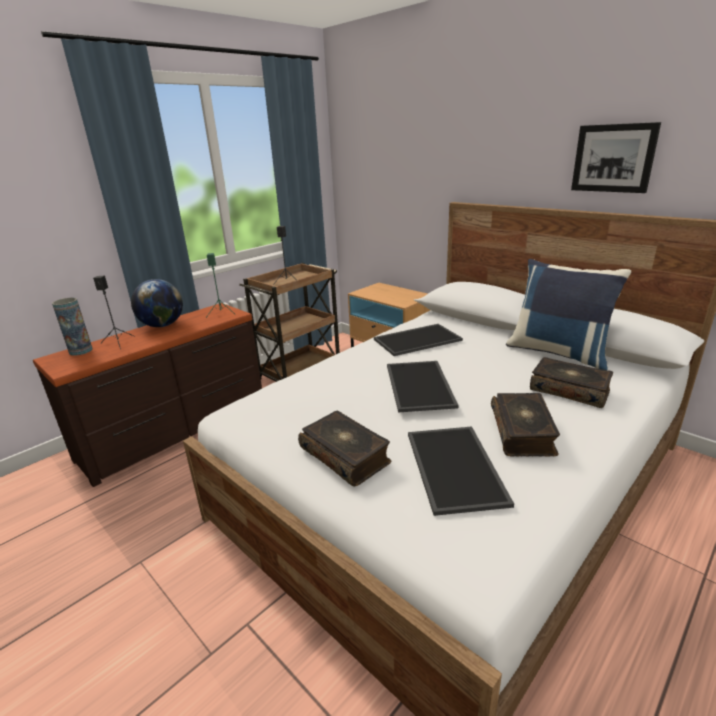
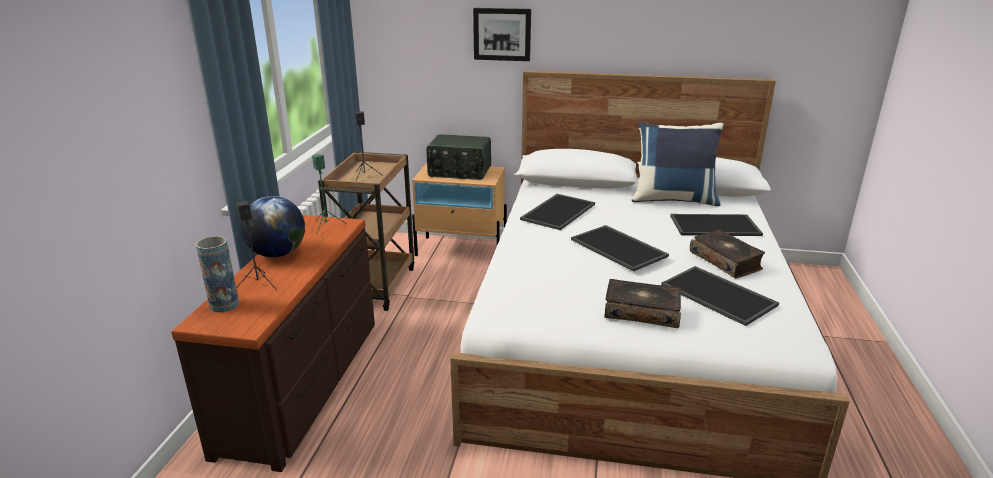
camera: 35 degrees left, 0 degrees up
book [530,357,613,408] -> tray [670,214,763,236]
picture [571,122,661,193] -> picture moved to [473,8,531,61]
none -> radio [426,134,491,180]

